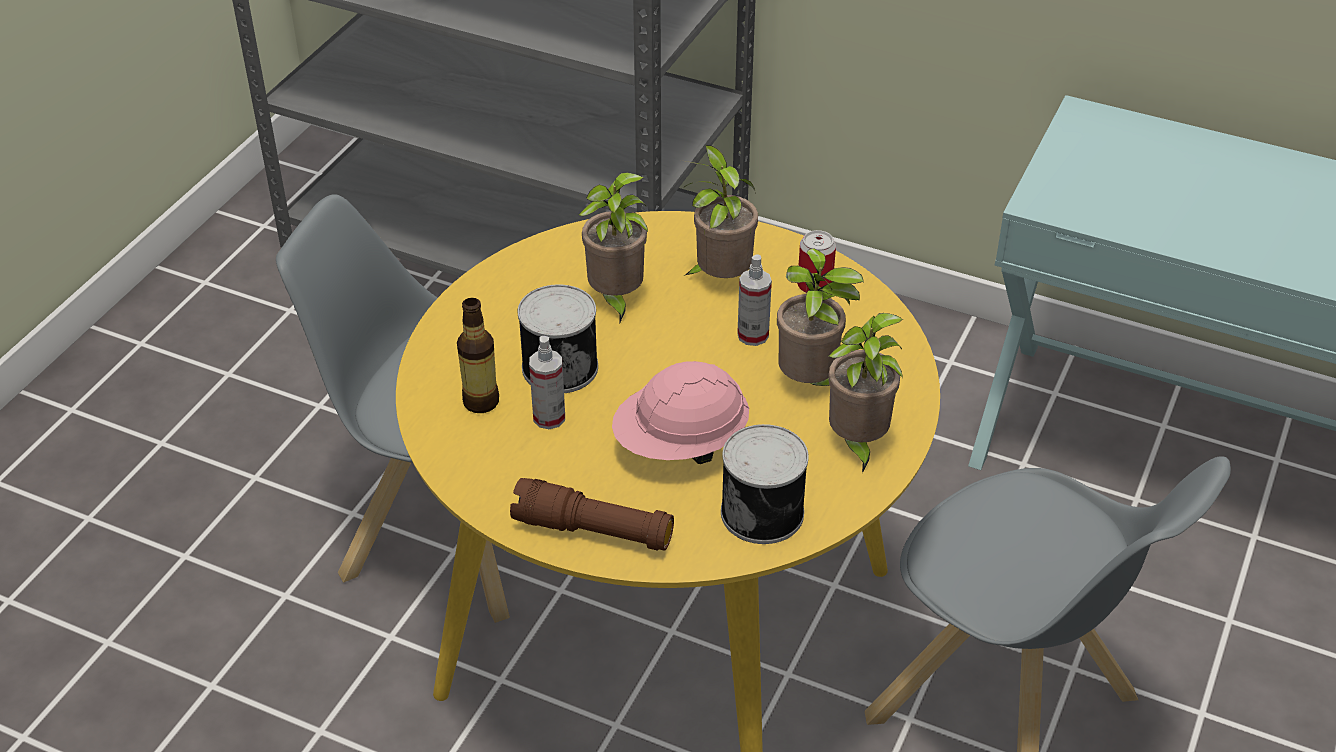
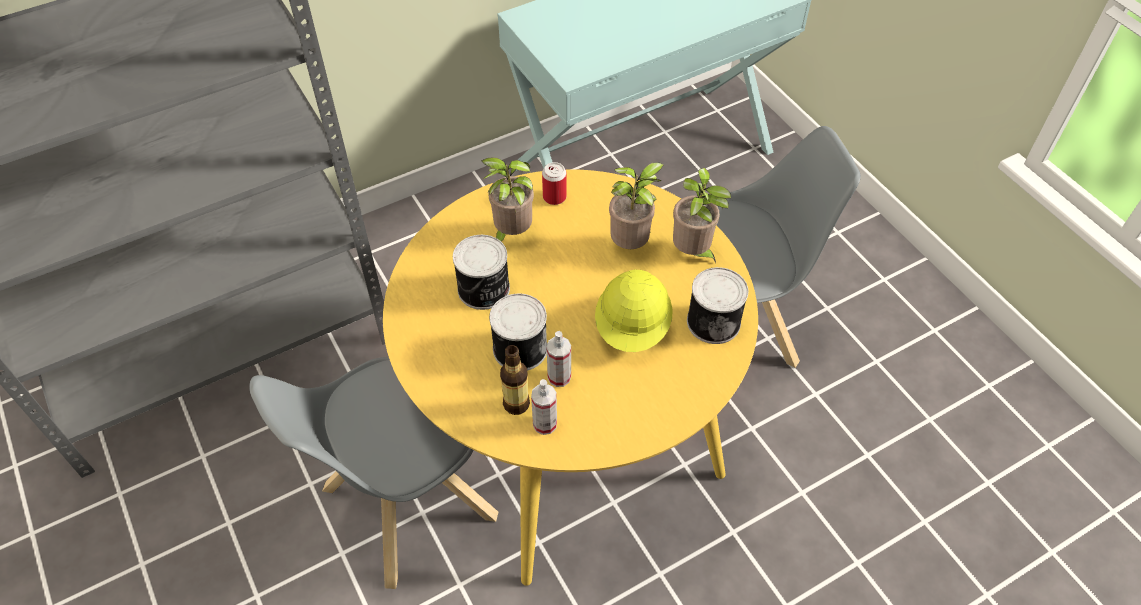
camera: 55 degrees left, 10 degrees up
brown flashlight [510,478,674,551] -> none
potted plant [579,172,648,323] -> can [453,235,510,310]
pink hard hat [612,361,749,464] -> yellow hard hat [595,270,673,352]
spray bottle [737,254,772,346] -> spray bottle moved to [531,379,557,435]

